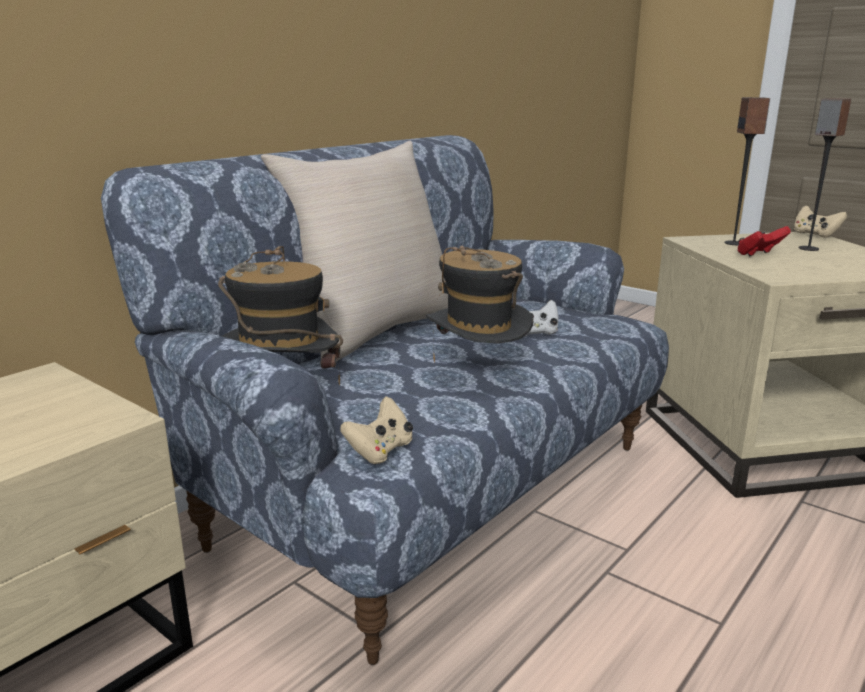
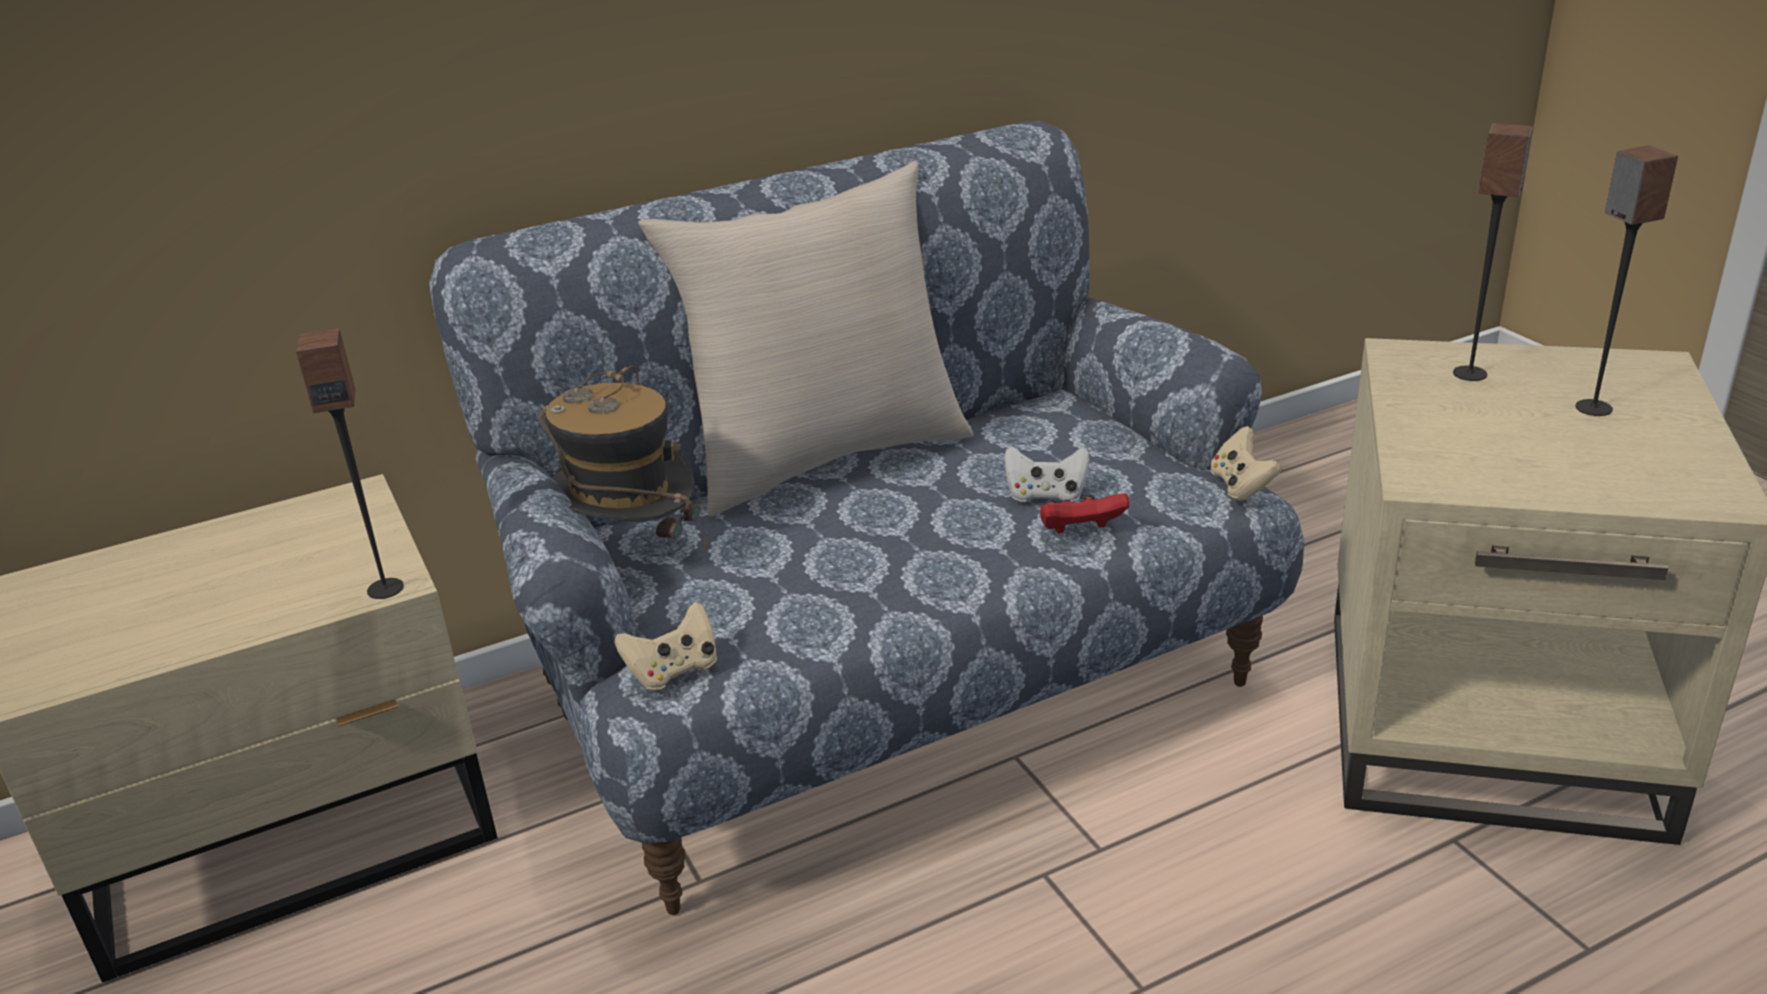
camera: 25 degrees right, 10 degrees up
hat [426,246,533,363] -> none
red game controller [738,226,791,257] -> red game controller moved to [1040,493,1130,534]
beige game controller [794,206,847,237] -> beige game controller moved to [1211,426,1282,501]
none -> speaker [296,329,404,599]

